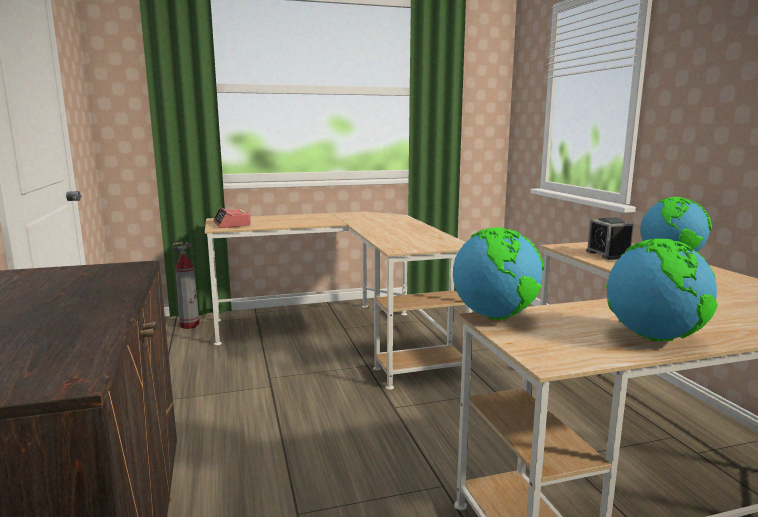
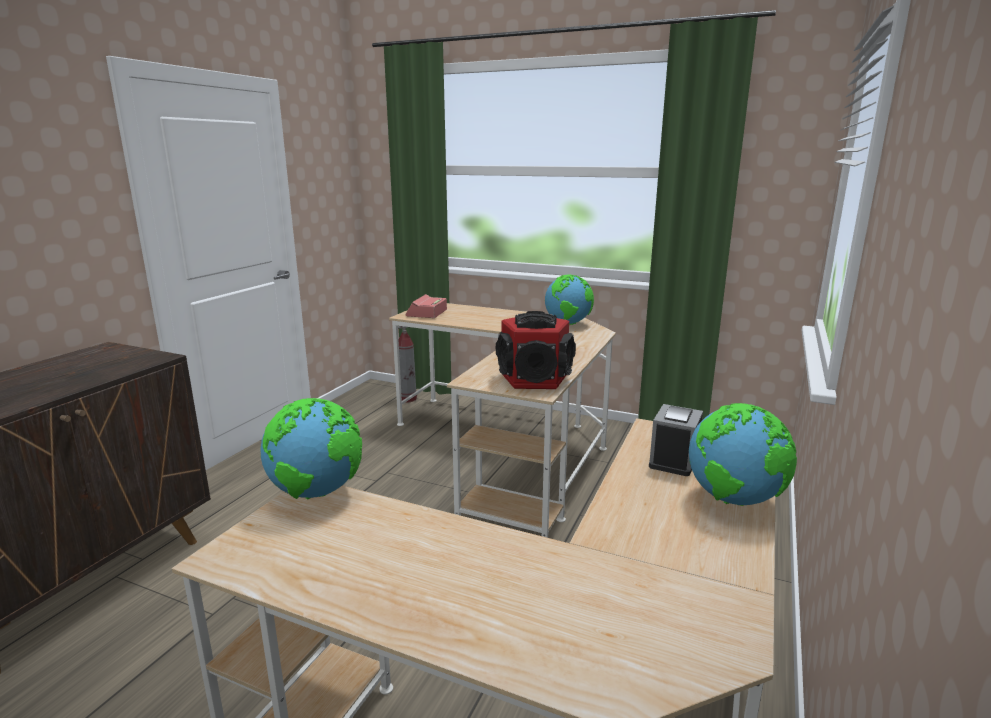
camera: 40 degrees right, 5 degrees up
globe [606,239,718,341] -> globe moved to [545,275,594,325]
none -> speaker [496,311,576,389]

